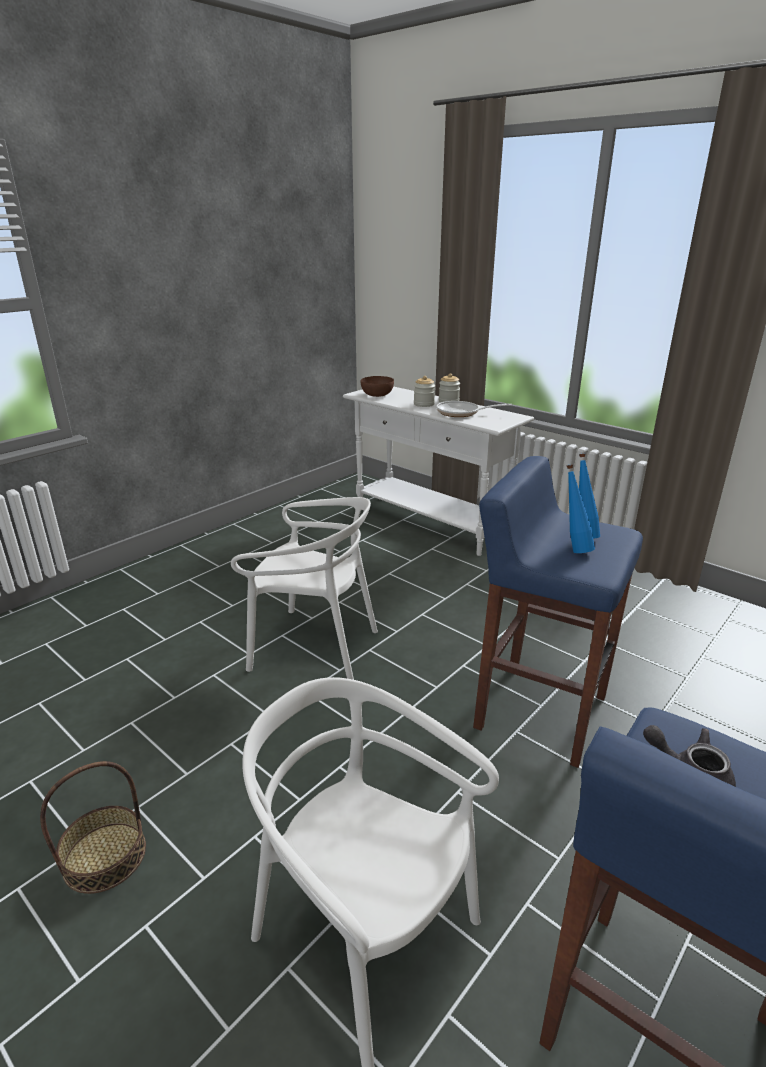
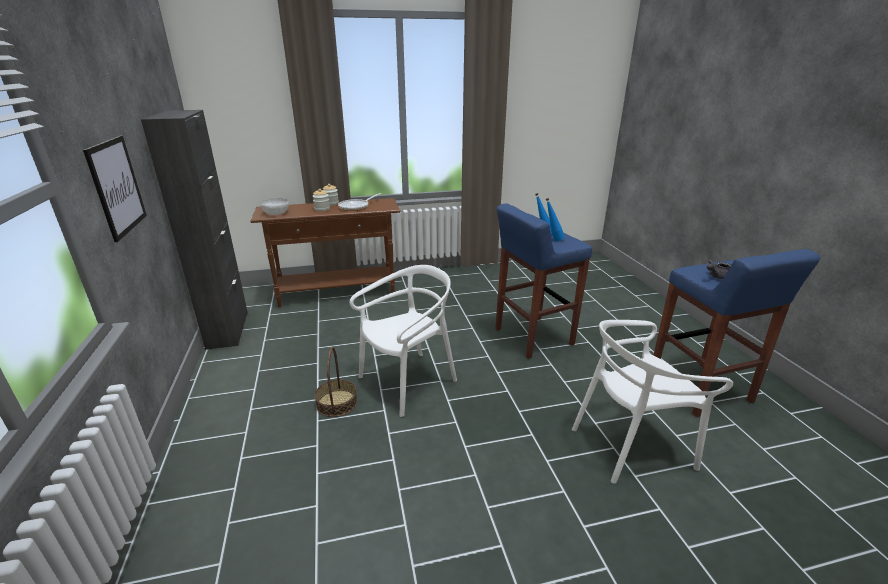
camera: 55 degrees left, 0 degrees up
basket [40,761,146,894] -> basket moved to [315,347,357,417]
white console table [343,386,534,556] -> brown console table [250,198,400,307]
brown bowl [361,376,394,397] -> white bowl [261,198,289,215]
none -> picture [83,136,147,242]
none -> black cabinet [141,110,248,350]

